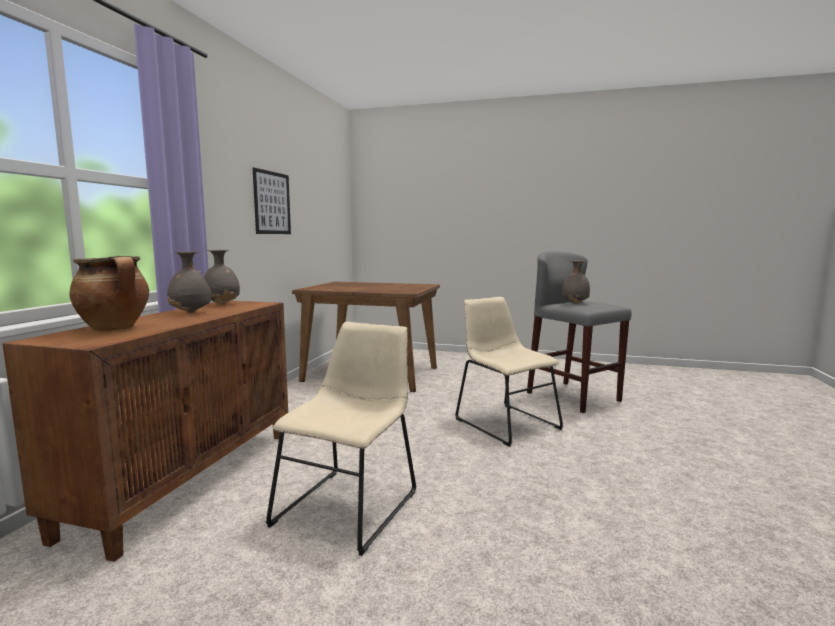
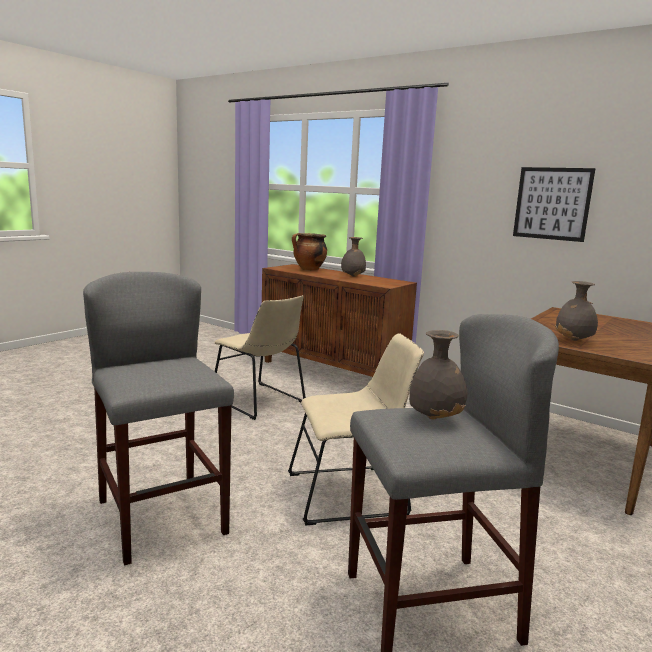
camera: 110 degrees right, 5 degrees up
grey vase [204,250,240,305] -> grey vase moved to [555,281,598,341]
none -> grey stool [83,272,234,565]

